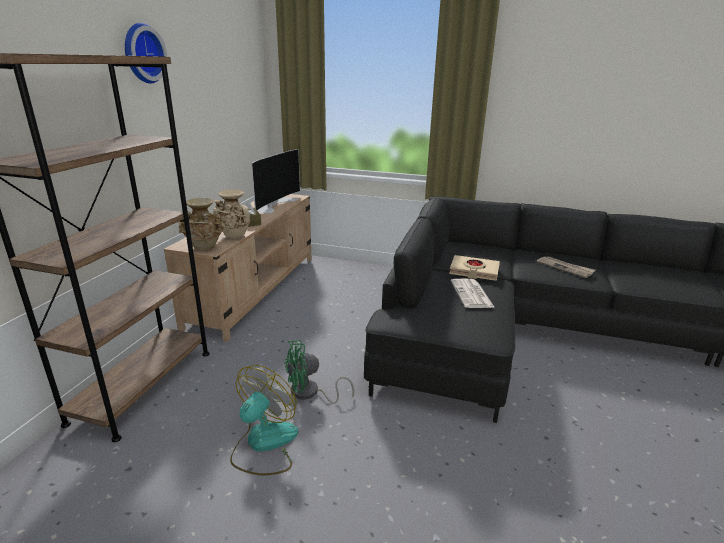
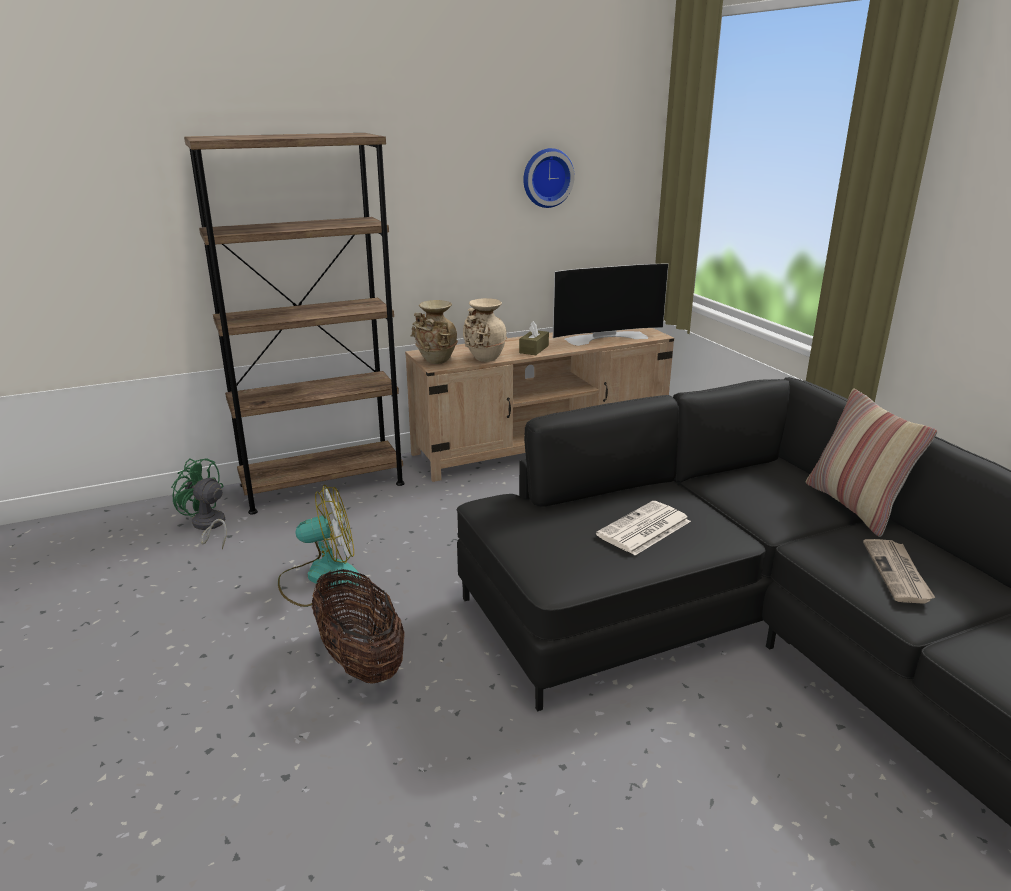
camera: 50 degrees right, 0 degrees up
wall clock [125,23,167,84] -> wall clock moved to [523,148,575,208]
green fan [284,340,354,404] -> green fan moved to [171,458,227,549]
beige book [449,255,500,281] -> none
none -> basket [312,569,405,684]
none -> pillow [806,388,937,537]

